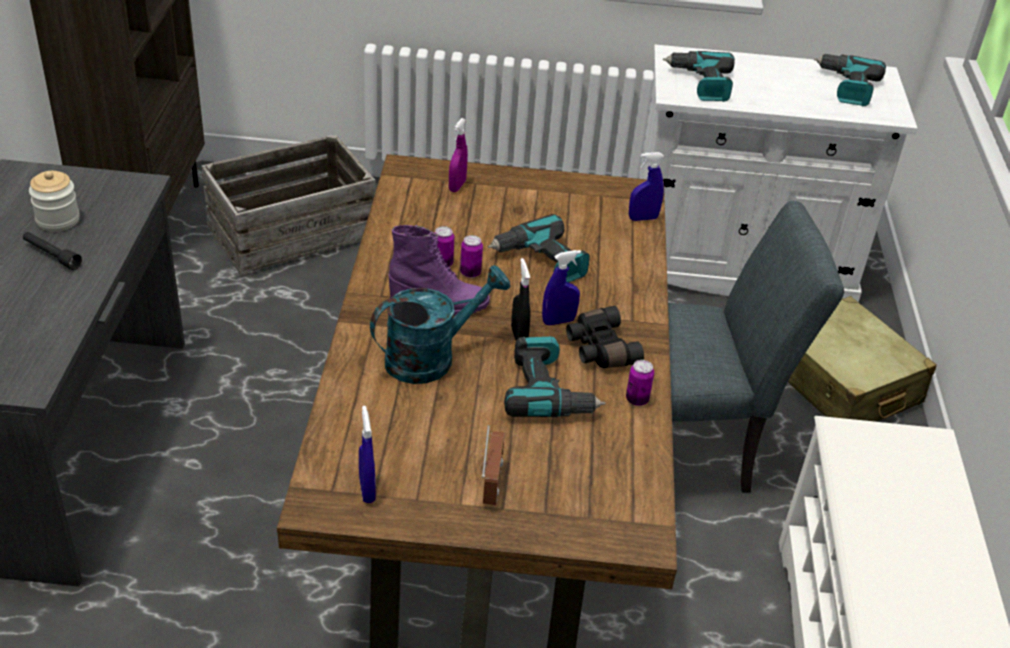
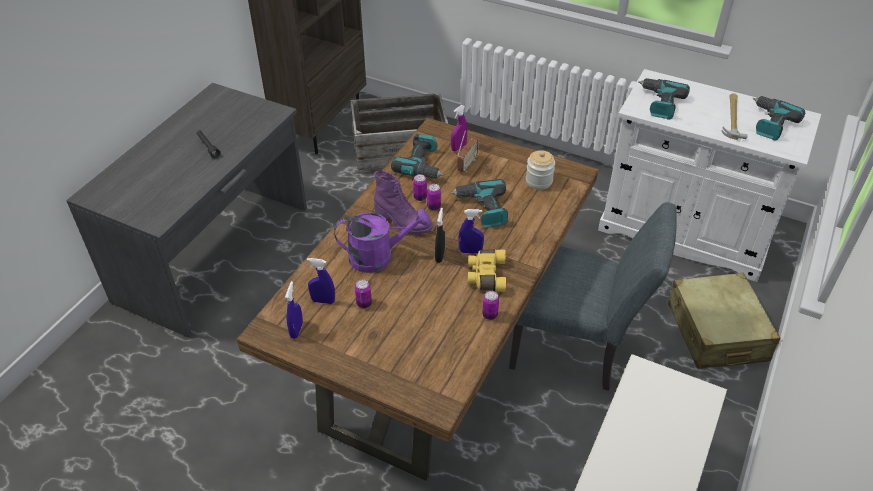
camera: 25 degrees right, 5 degrees up
jar [29,171,80,232] -> jar moved to [526,150,555,190]
turquoise watering can [370,265,510,384] -> purple watering can [334,209,430,273]
radio [482,425,505,505] -> radio moved to [457,131,479,172]
power drill [504,337,606,417] -> power drill moved to [391,134,444,179]
black binoculars [566,306,644,368] -> yellow binoculars [468,249,506,292]
blue spray bottle [629,152,664,221] -> blue spray bottle moved to [307,258,335,304]
none -> can [355,279,372,308]
none -> hammer [721,93,748,140]

